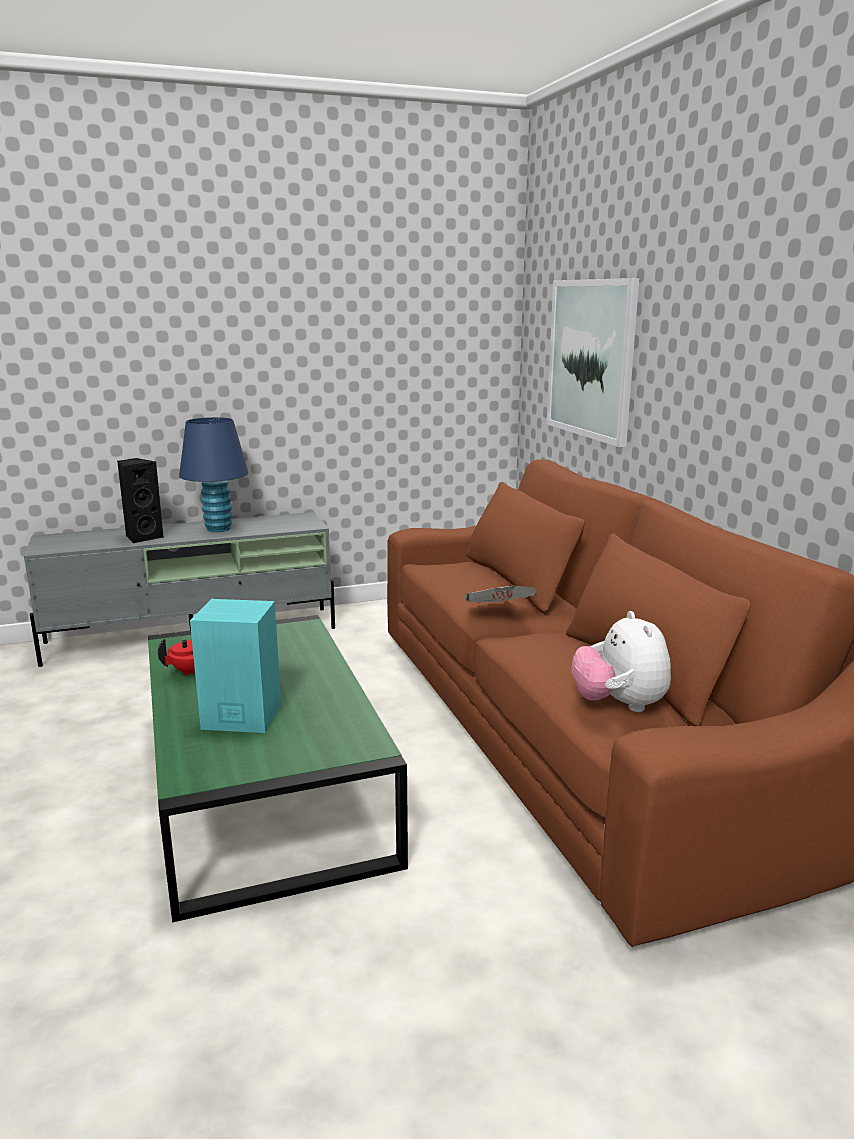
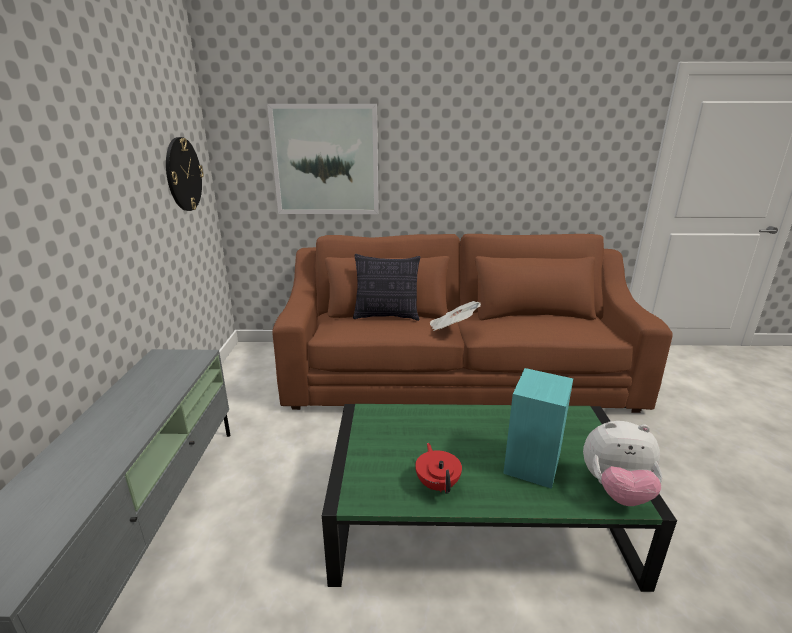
camera: 70 degrees left, 5 degrees up
black speaker [117,458,164,544] -> none
blue table lamp [179,417,248,532] -> none
plush toy [571,611,671,712] -> plush toy moved to [583,421,662,506]
none -> wall clock [166,137,204,211]
none -> pillow [353,254,420,321]

